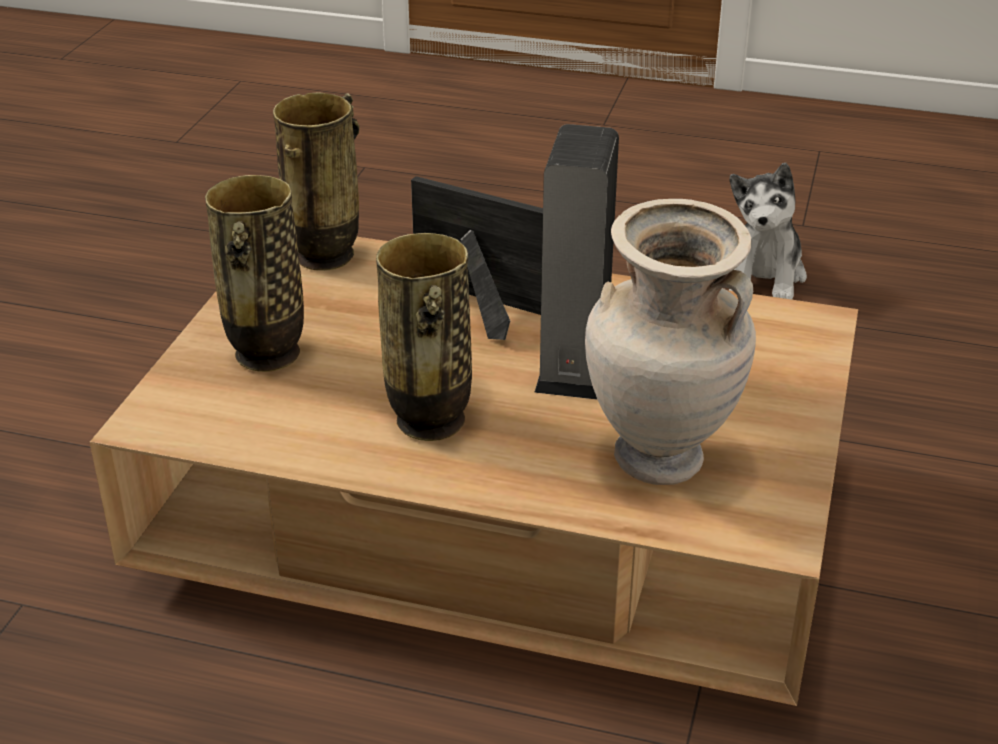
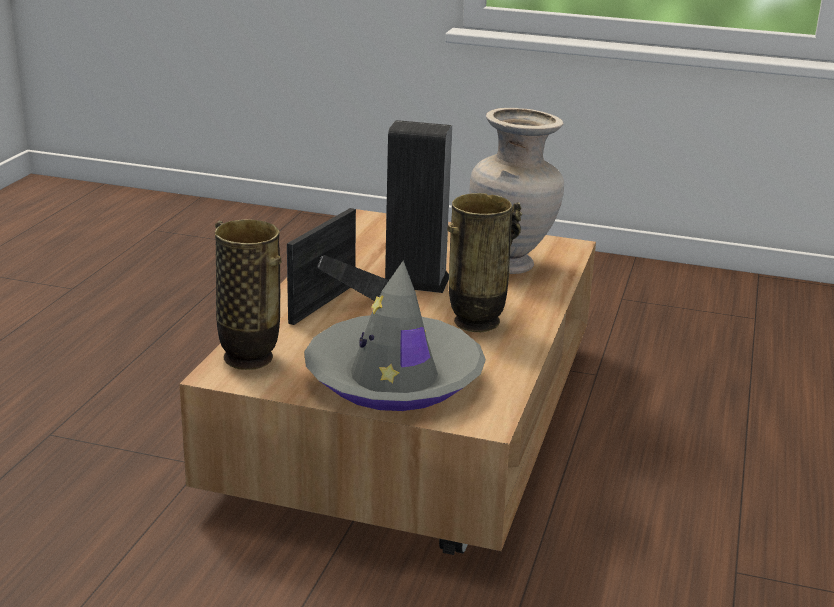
camera: 90 degrees left, 10 degrees down
vase [205,175,304,372] -> grey hat [304,260,486,411]
plush toy [729,163,807,299] -> none

